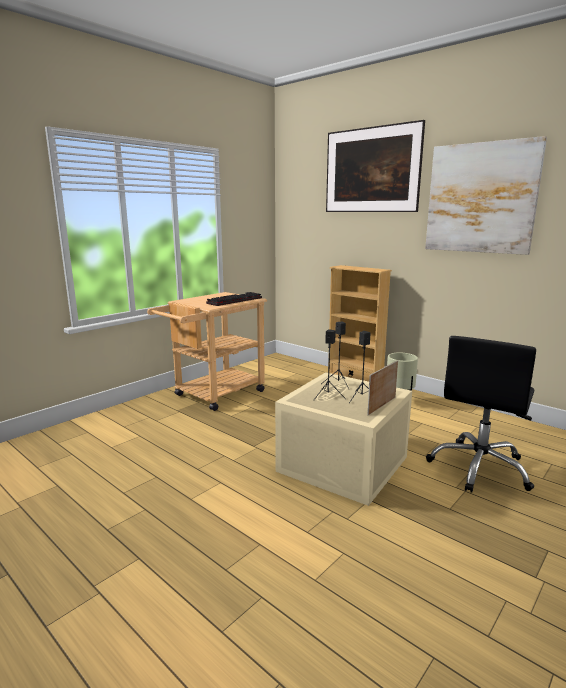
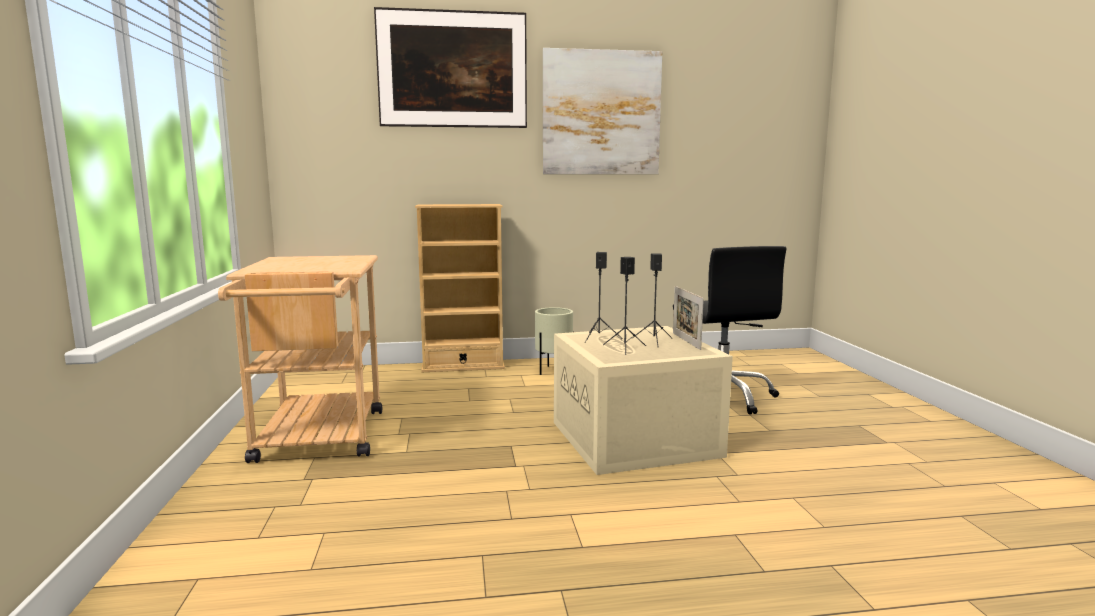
camera: 50 degrees left, 5 degrees down
keyboard [206,292,262,306] -> none

